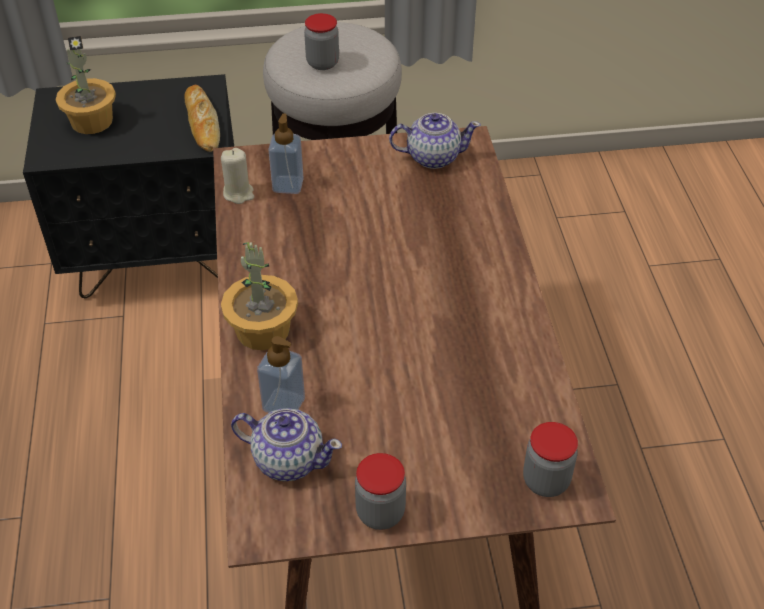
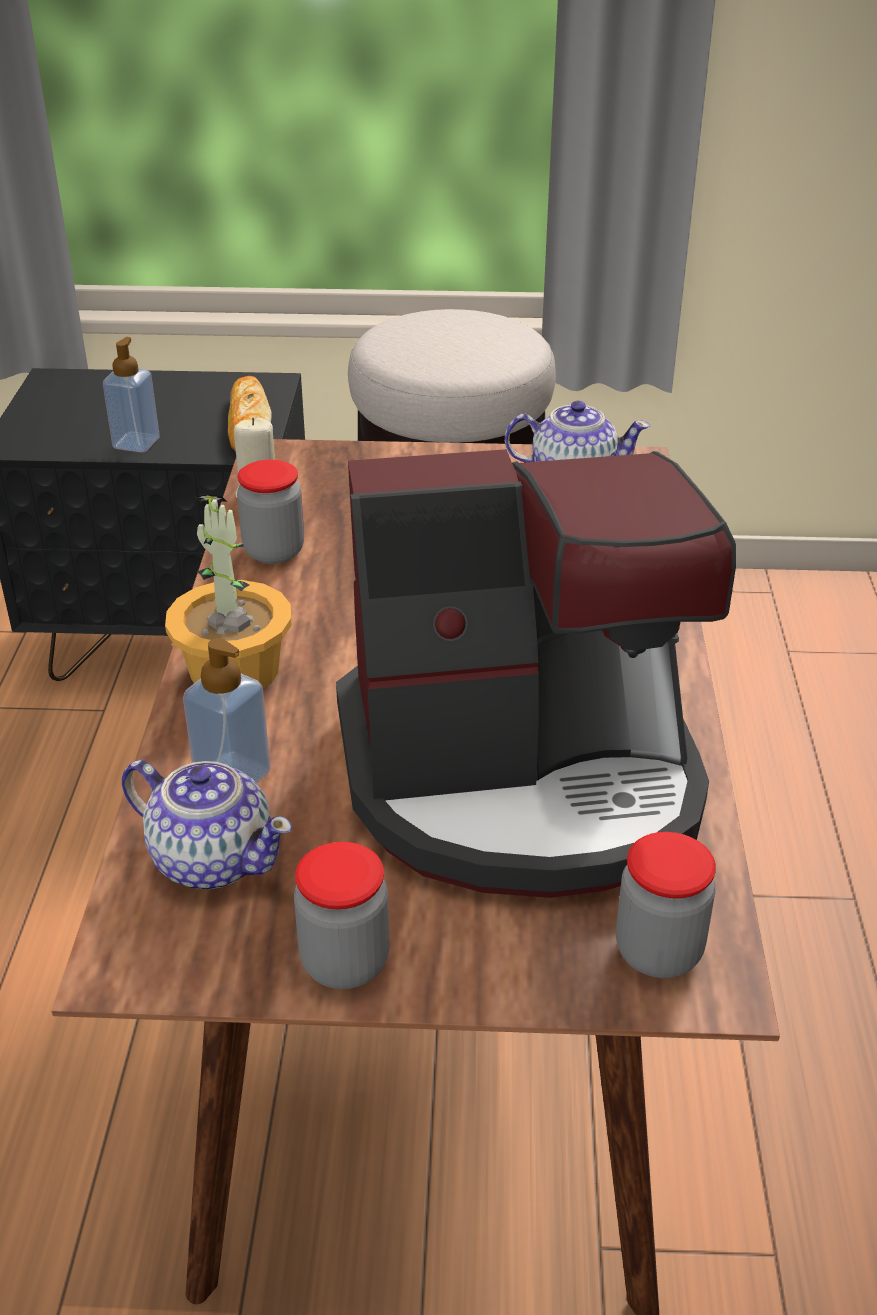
camera: 10 degrees right, 10 degrees down
potted plant [56,36,116,134] -> none
soap dispenser [268,114,304,194] -> soap dispenser moved to [103,337,160,452]
jar [304,13,339,70] -> jar moved to [237,460,304,564]
none -> coffee machine [336,449,736,898]

